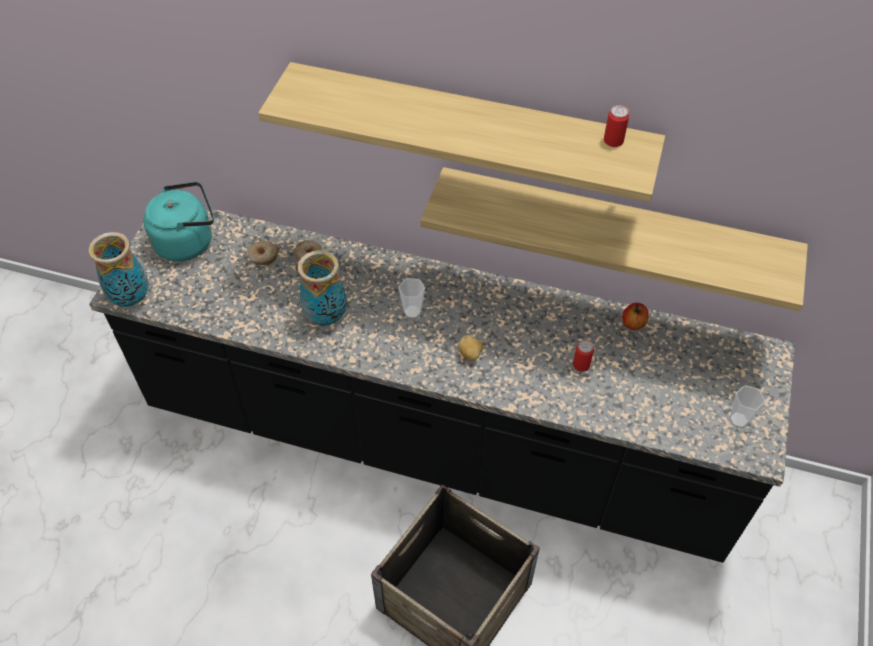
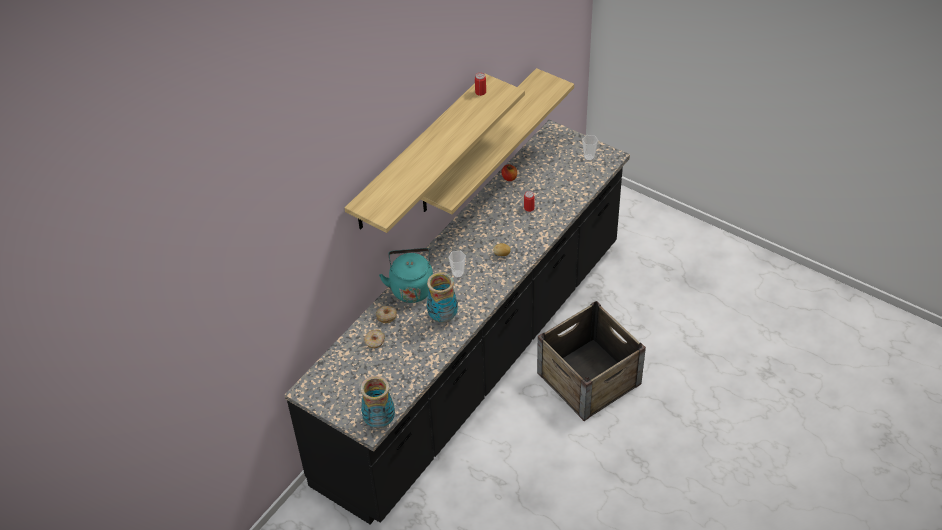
camera: 70 degrees left, 5 degrees down
turquoise kettle [144,182,214,261] -> turquoise kettle moved to [379,248,433,303]

